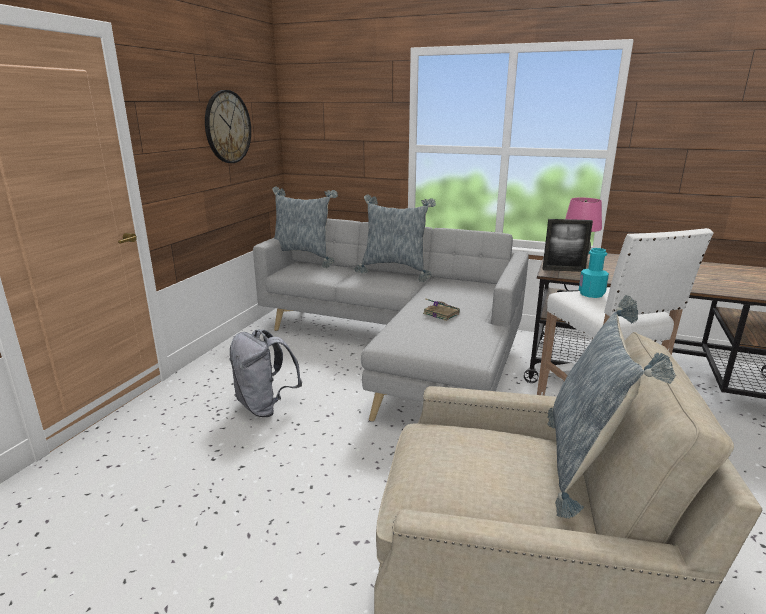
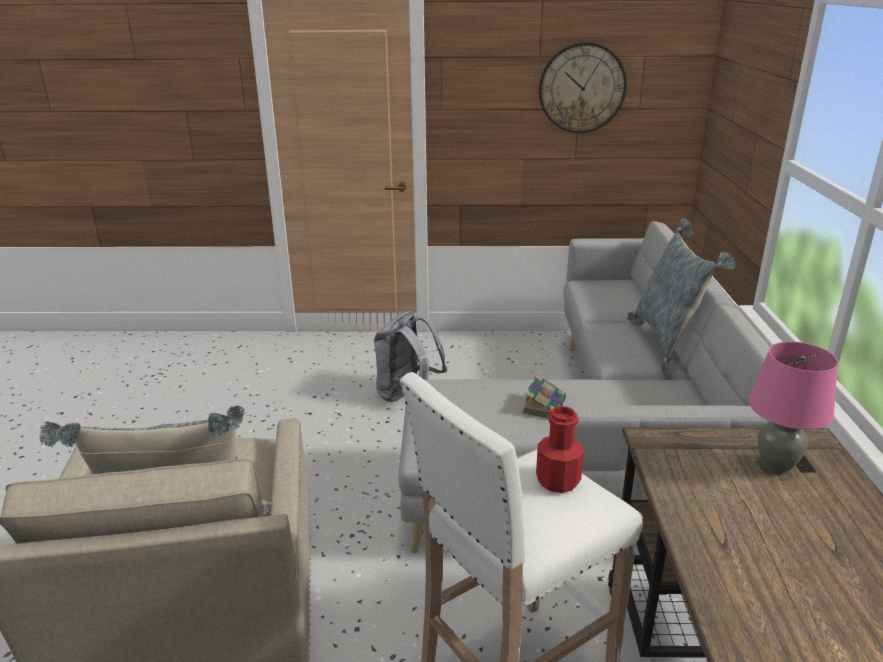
camera: 70 degrees right, 5 degrees up
pillow [272,186,338,268] -> none
picture frame [542,219,593,272] -> none
turquoise bottle [579,248,609,298] -> red bottle [536,406,584,493]

